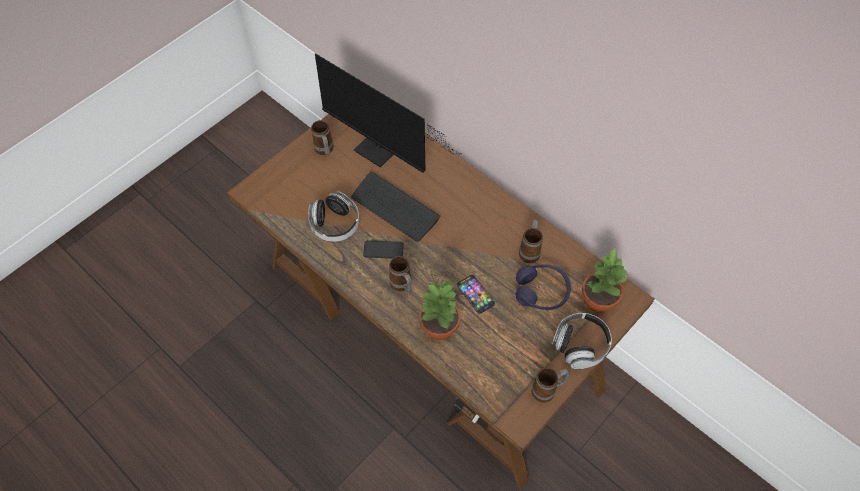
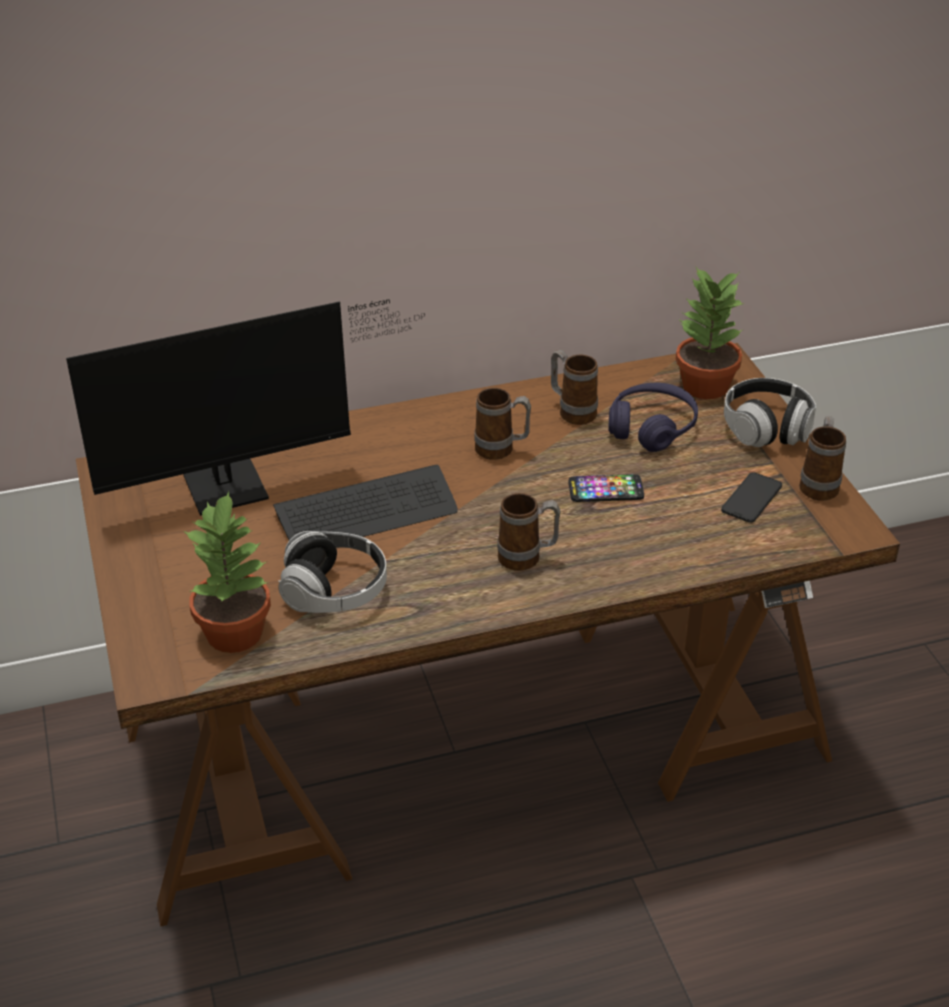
camera: 60 degrees left, 20 degrees down
mug [311,120,334,155] -> mug moved to [474,388,531,460]
phone [363,240,404,259] -> phone moved to [721,472,782,523]
potted plant [419,279,461,340] -> potted plant moved to [184,491,271,653]

